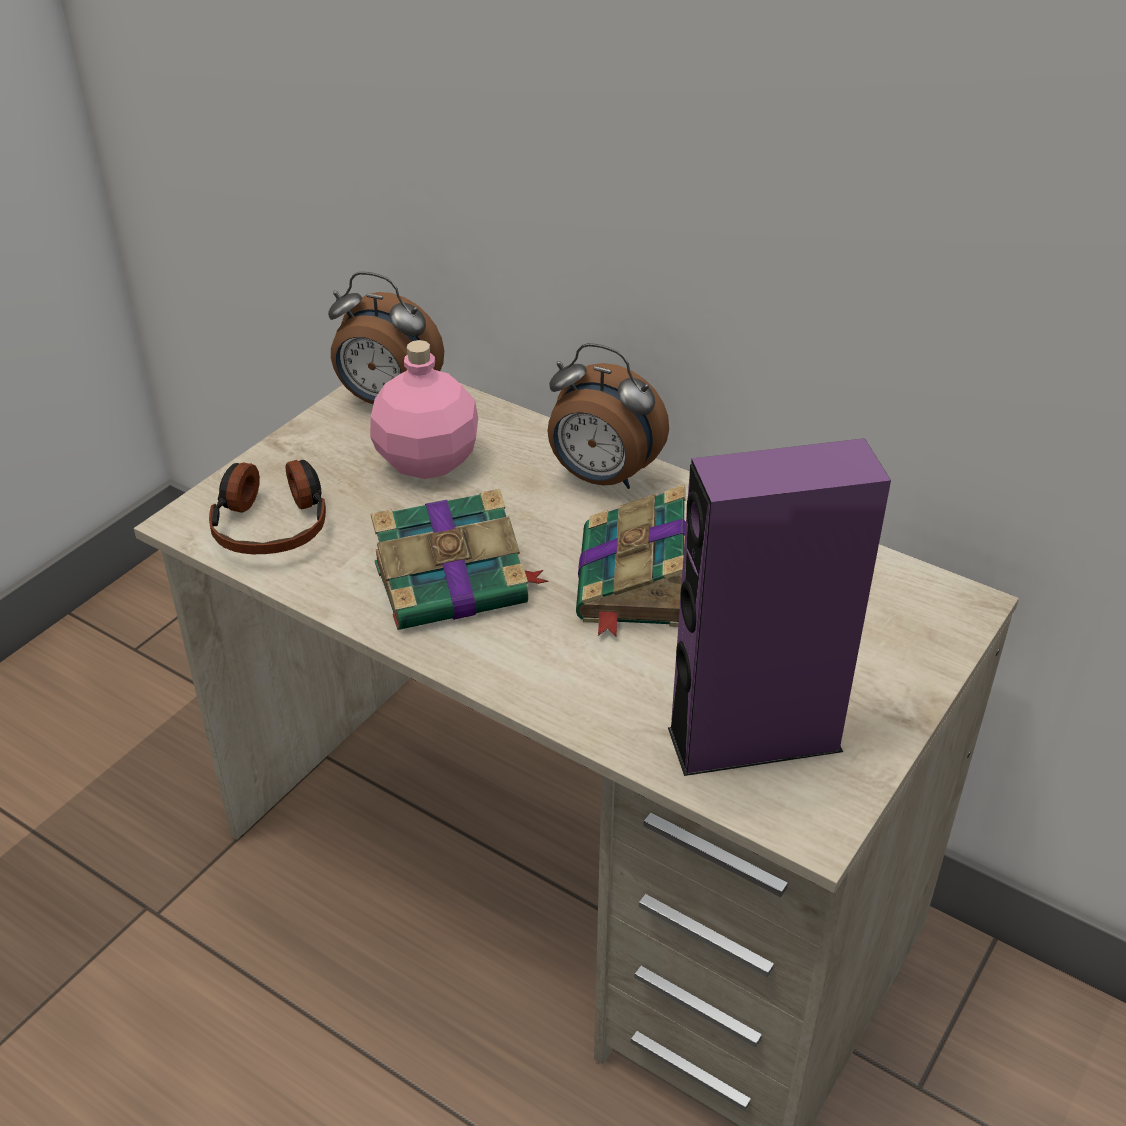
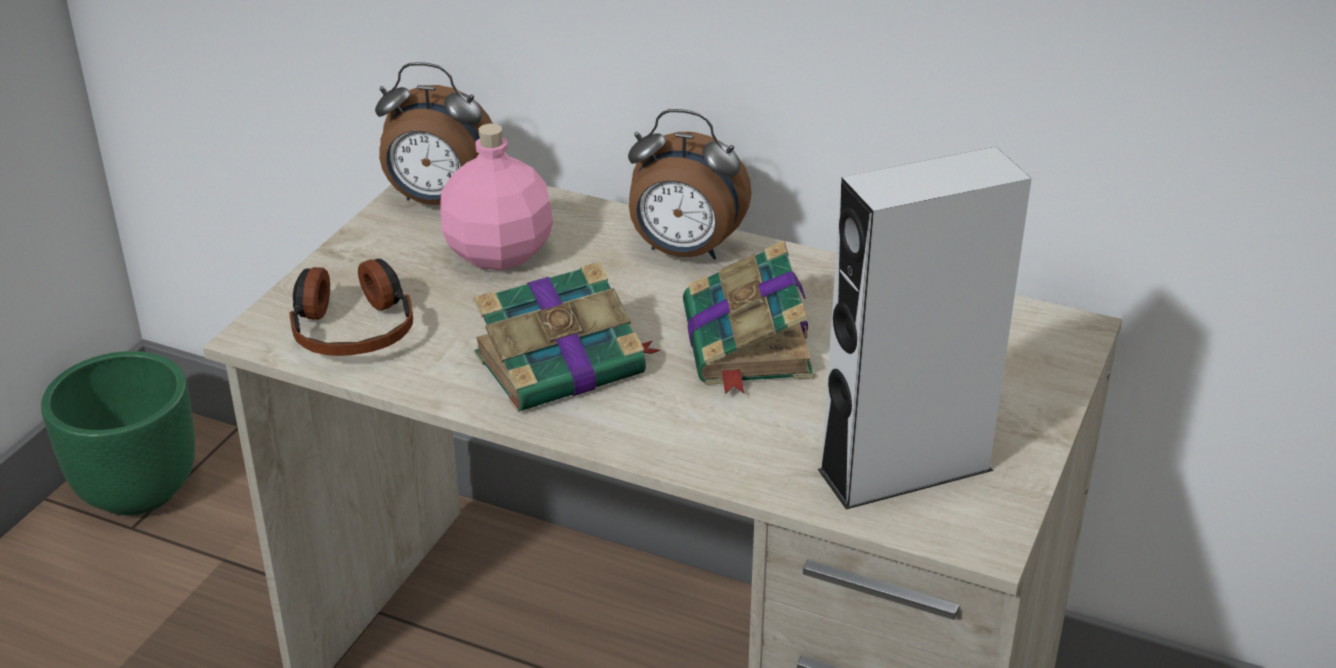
camera: 10 degrees left, 5 degrees down
purple speaker [668,438,891,776] -> grey speaker [818,147,1032,509]
none -> green planter [41,351,195,515]

